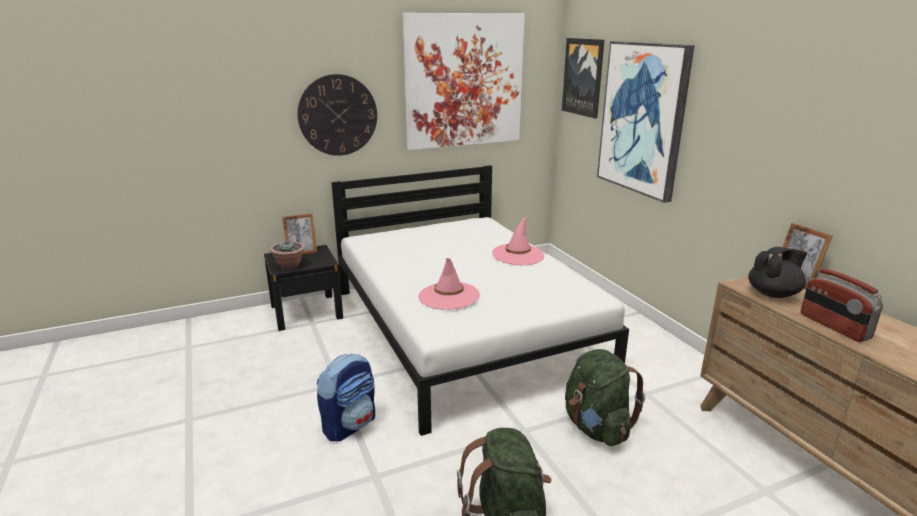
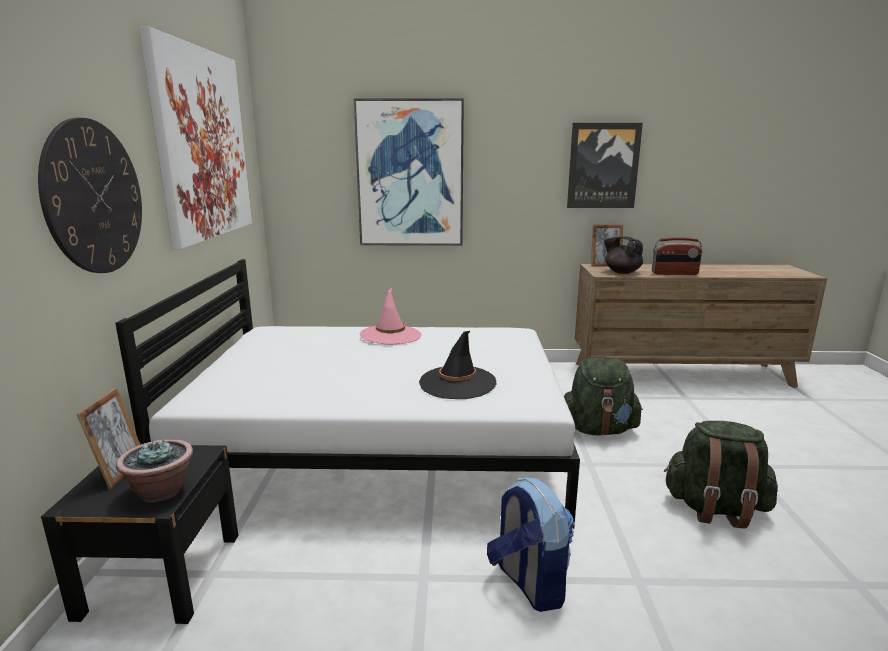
camera: 65 degrees left, 5 degrees down
pink hat [418,258,480,310] -> black hat [419,331,496,399]
picture [562,38,605,119] -> picture moved to [567,123,643,208]
black teapot [748,247,807,298] -> black teapot turned 45 degrees counterclockwise [604,236,643,274]

